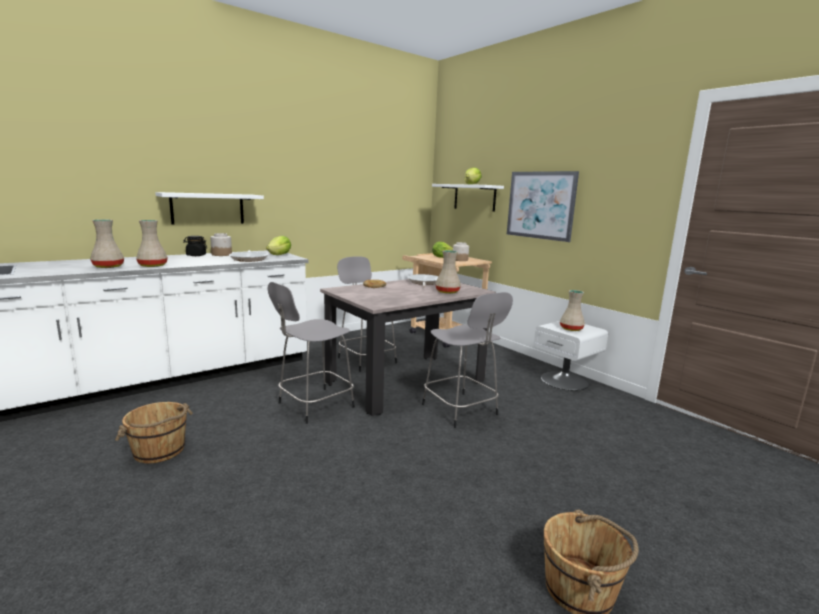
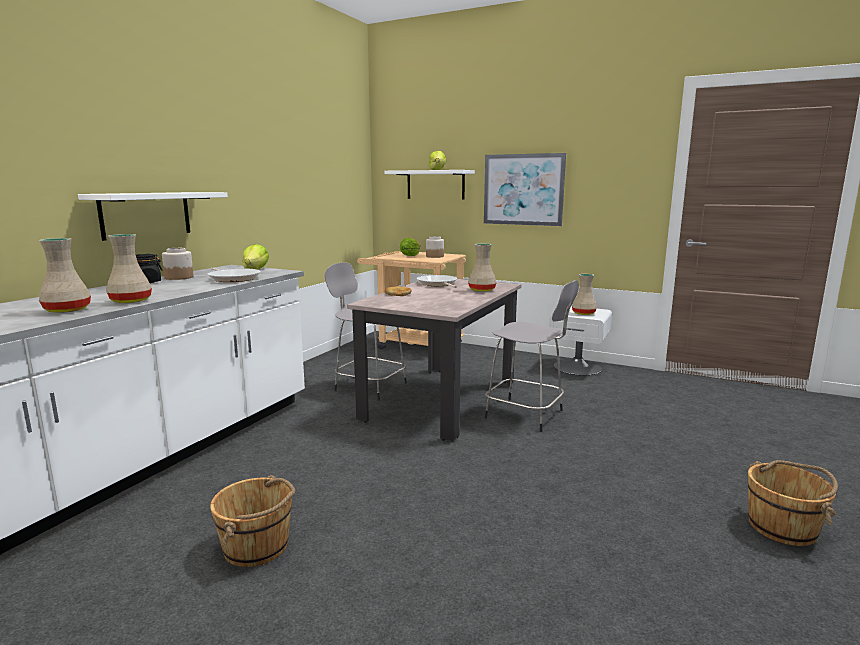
camera: 25 degrees left, 0 degrees up
grey stool [268,282,355,424] -> none

